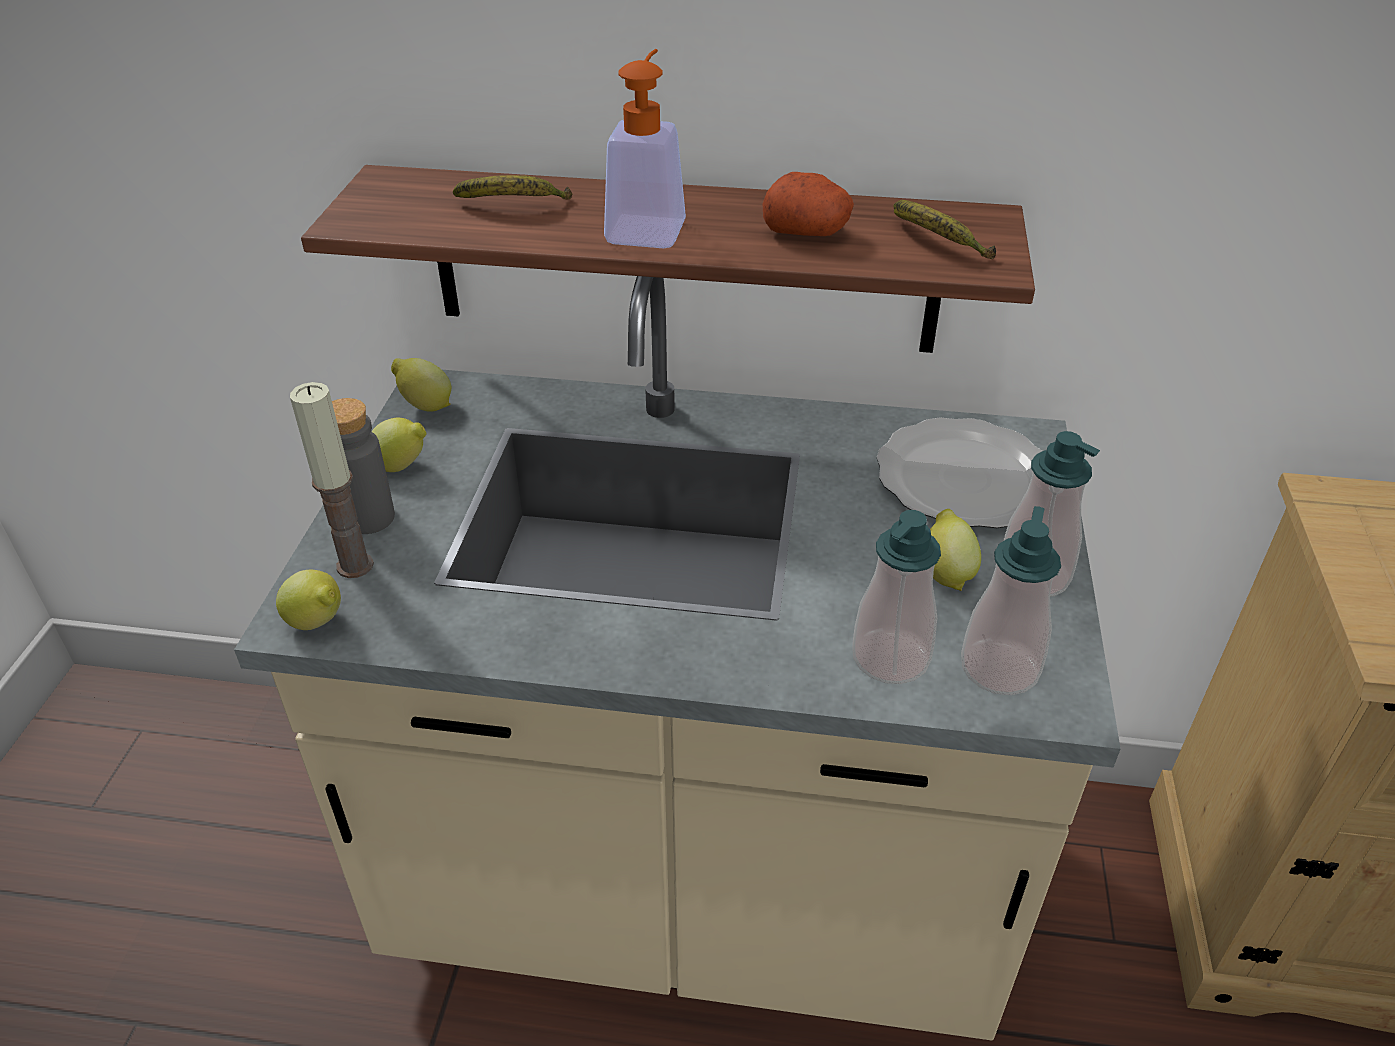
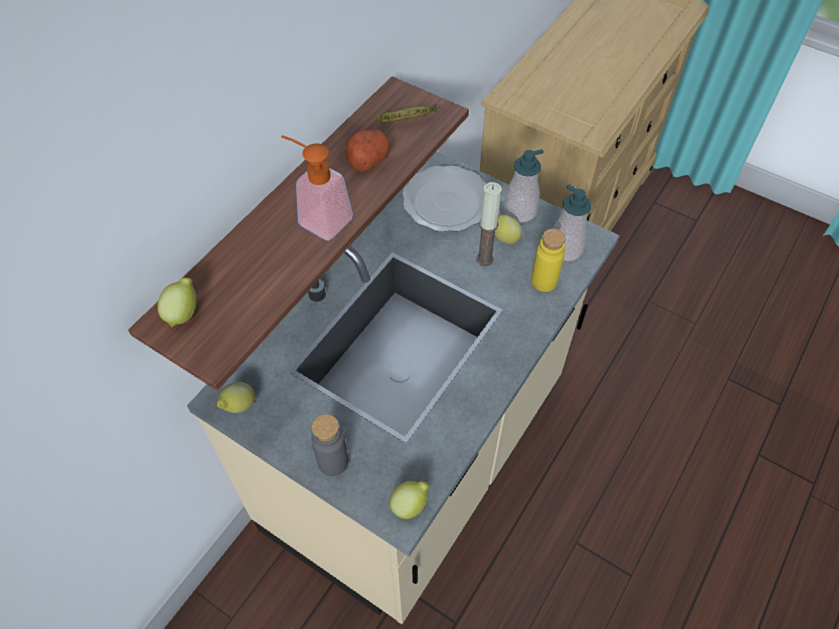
camera: 65 degrees left, 15 degrees up
candle [290,382,374,578] -> candle moved to [476,182,502,267]
lemon [371,418,427,472] -> lemon moved to [157,278,197,327]
banana [453,175,572,199] -> none
soap dispenser [852,510,941,684] -> yellow bottle [531,229,566,292]

